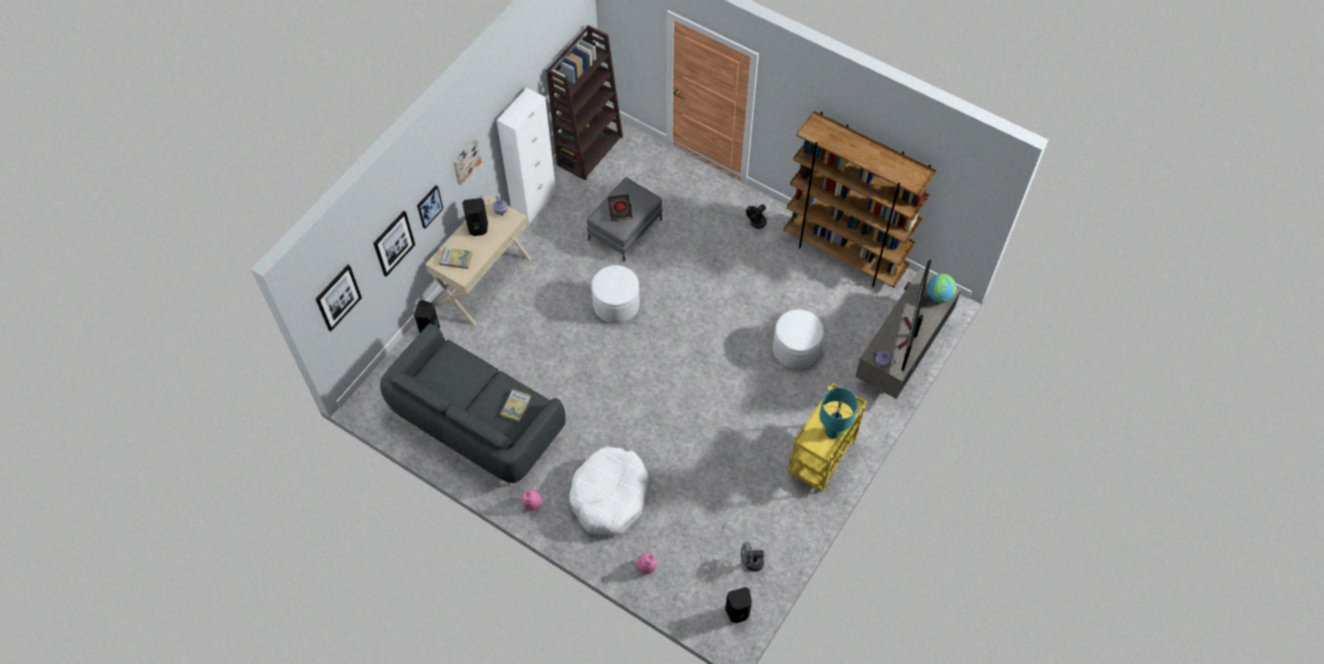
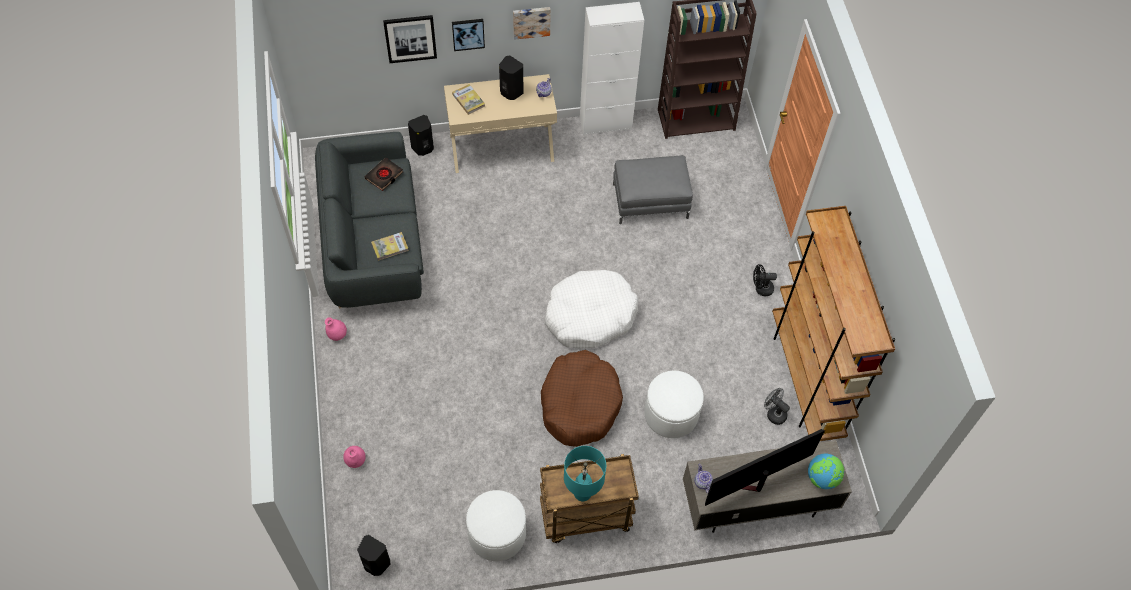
camera: 45 degrees right, 0 degrees up
picture [316,265,362,331] -> none
white dog bed [569,447,649,536] -> white dog bed moved to [545,270,639,348]
white ottoman [591,265,639,324] -> white ottoman moved to [466,490,526,561]
black book [607,194,633,221] -> black book moved to [364,157,403,191]
grey fan [741,542,764,572] -> grey fan moved to [764,388,790,425]
yellow cart [788,383,867,491] -> brown cart [540,454,639,543]
none -> brown dog bed [541,350,623,447]

